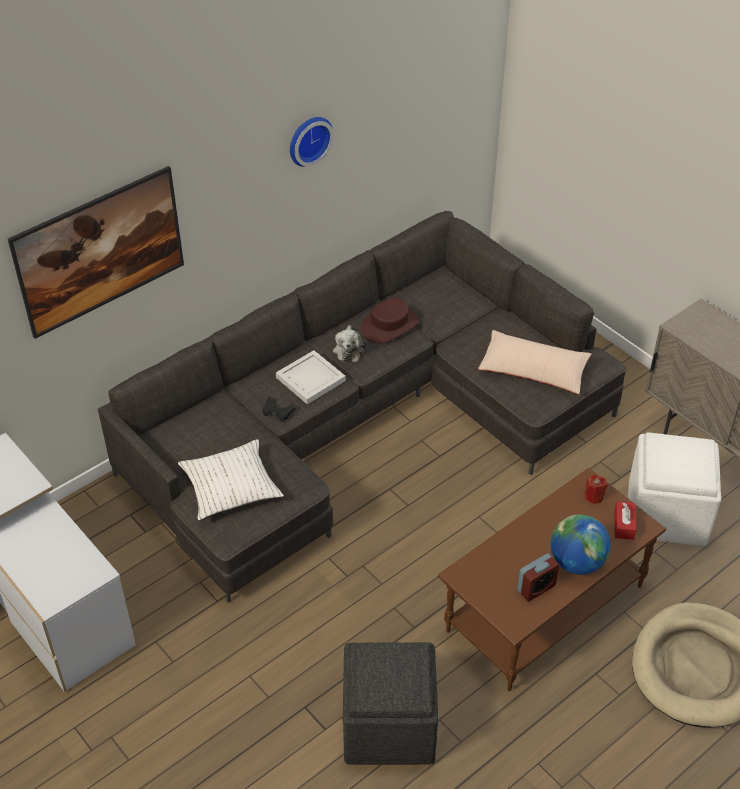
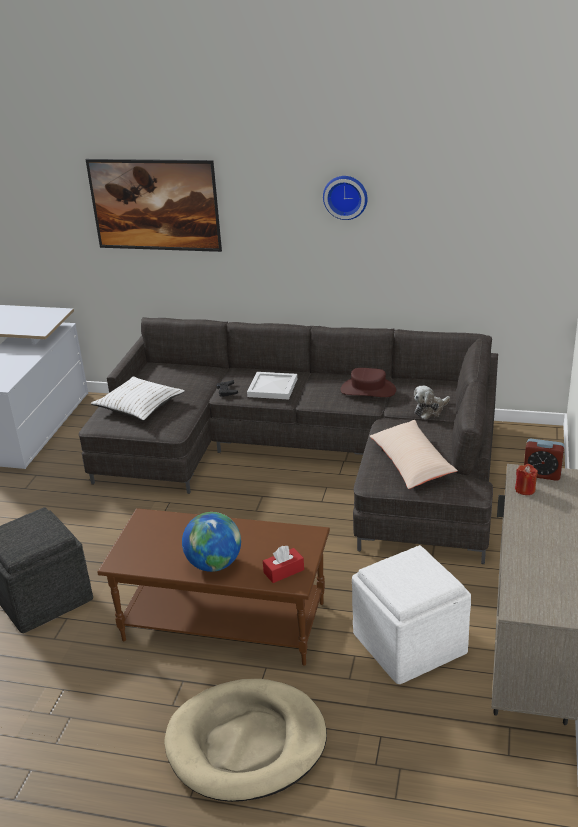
camera: 55 degrees right, 15 degrees down
plush toy [333,325,366,362] -> plush toy moved to [414,386,450,419]
alarm clock [517,553,559,601] -> alarm clock moved to [524,439,564,481]
red candle [584,475,608,504] -> red candle moved to [515,464,538,495]

